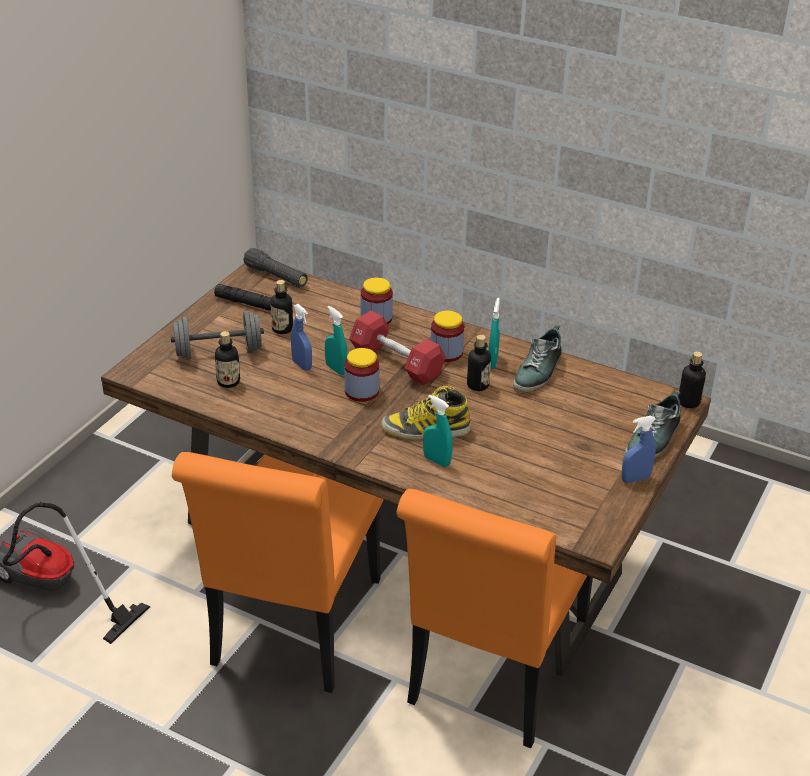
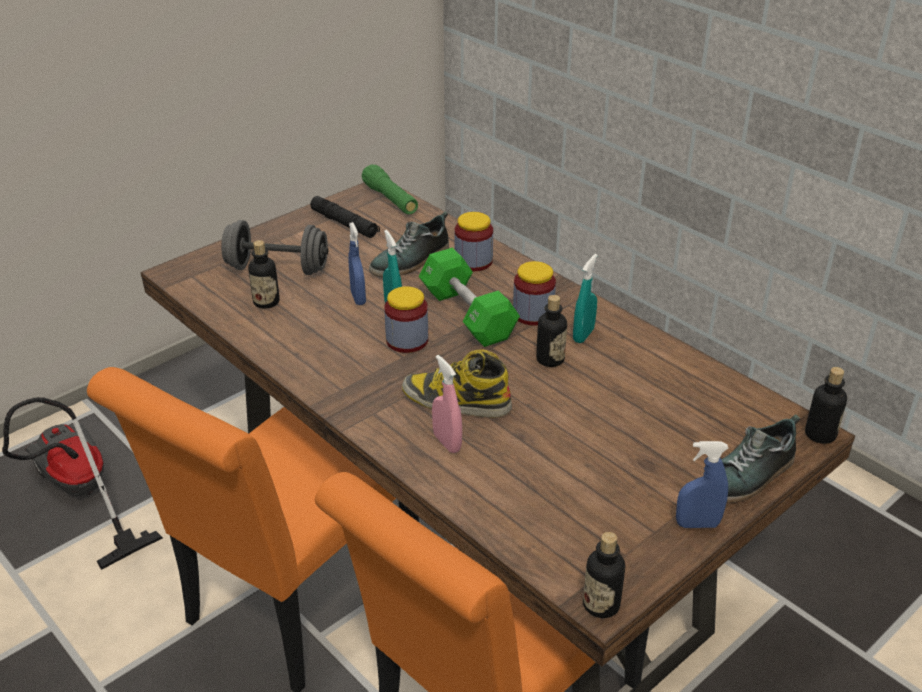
camera: 20 degrees right, 0 degrees up
black flashlight [243,248,308,287] -> green flashlight [362,164,418,214]
bottle [271,280,293,334] -> bottle moved to [583,532,625,618]
red dumbbell [349,311,446,385] -> green dumbbell [419,248,520,347]
turquoise spray bottle [423,395,453,467] -> pink spray bottle [432,355,462,453]
shoe [513,324,561,393] -> shoe moved to [369,211,449,277]

